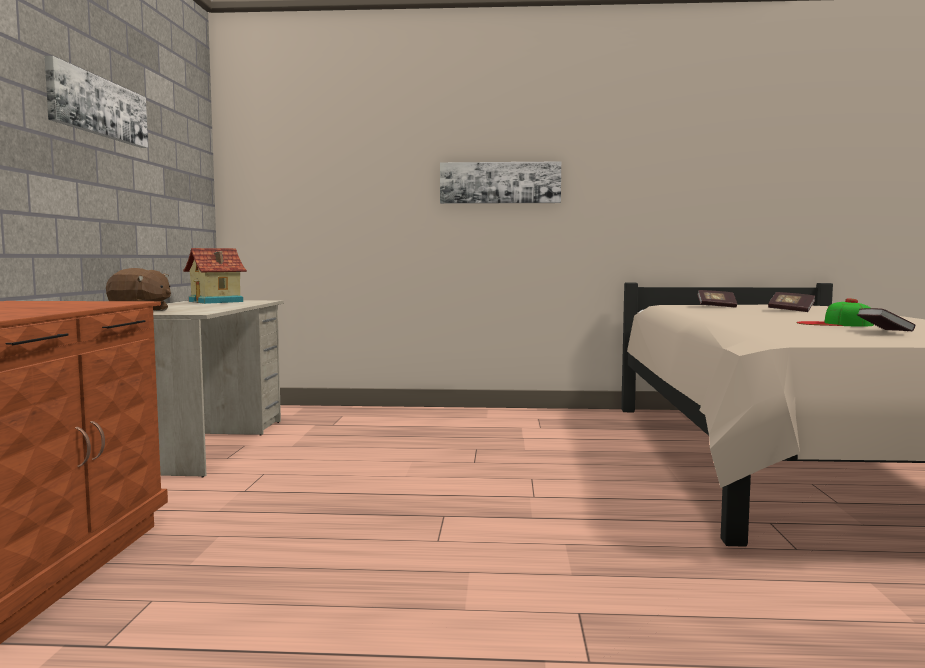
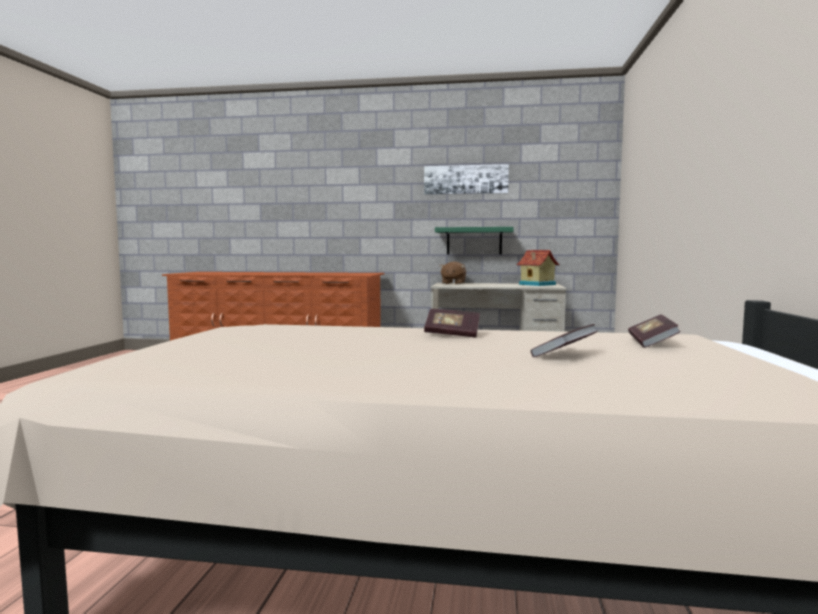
camera: 95 degrees right, 0 degrees up
picture [440,161,561,204] -> none
cap [796,298,874,327] -> none
book [857,308,915,331] -> book moved to [424,309,480,337]
none -> green shelf [435,227,514,255]

